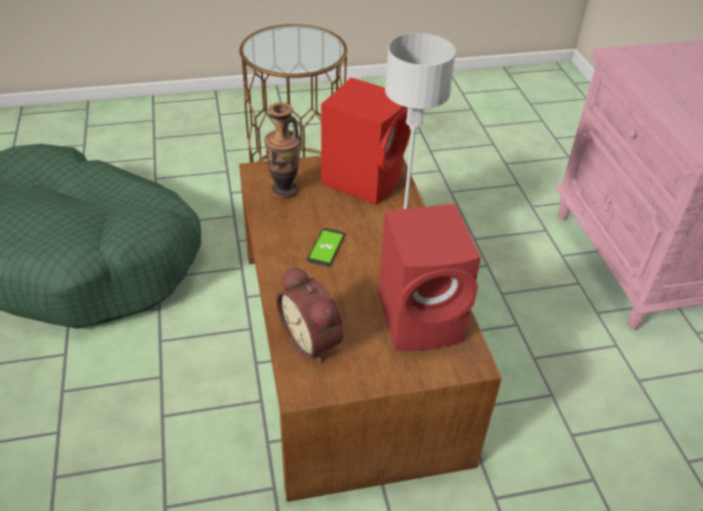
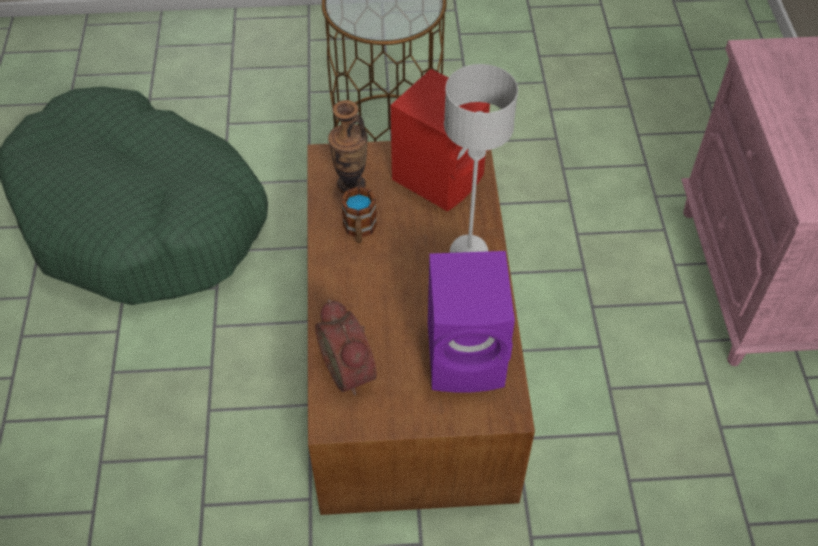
camera: 10 degrees right, 10 degrees up
phone [307,228,345,266] -> none
red speaker [378,204,481,351] -> purple speaker [428,251,515,393]
none -> mug [341,186,377,243]

